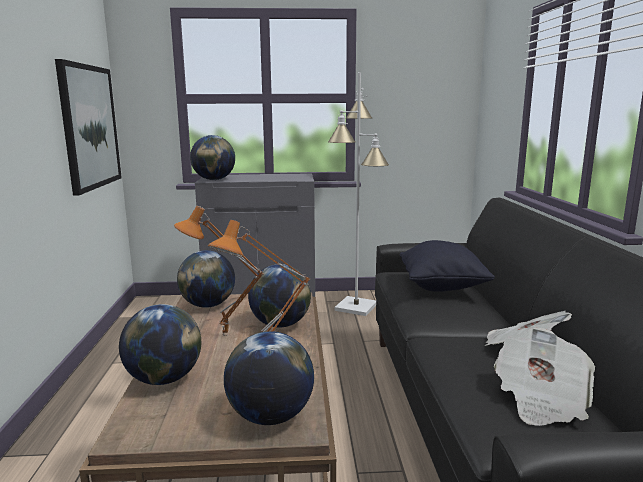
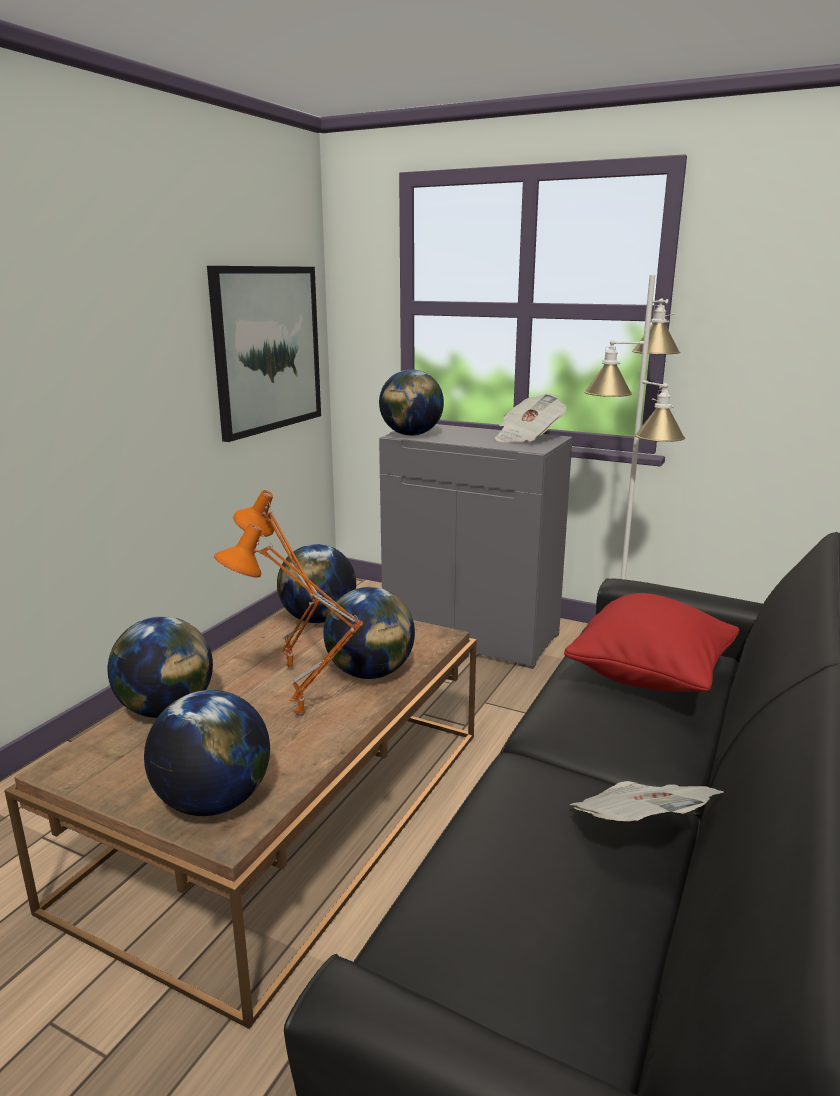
camera: 30 degrees right, 5 degrees up
black pillow [400,240,495,292] -> red pillow [564,593,739,692]
newspaper [494,327,595,426] -> newspaper moved to [495,394,567,442]

